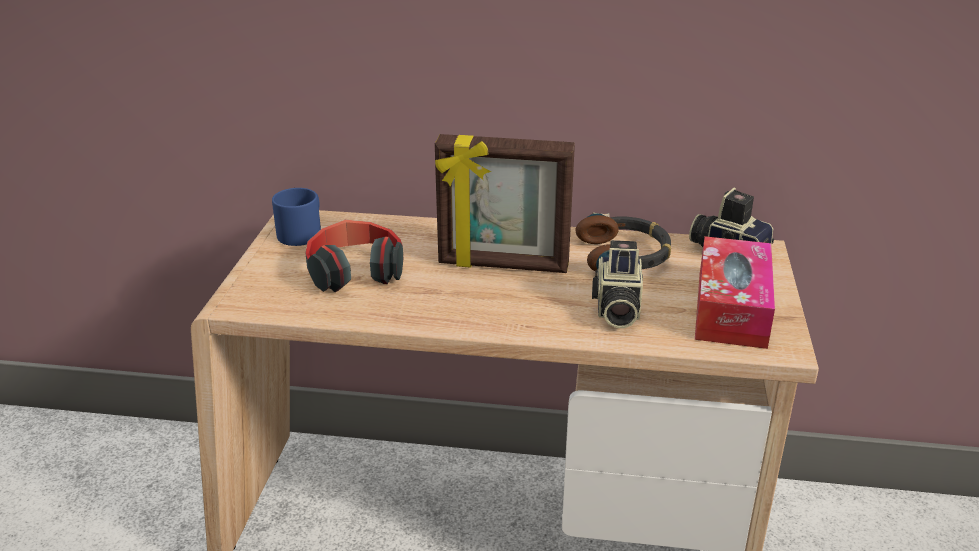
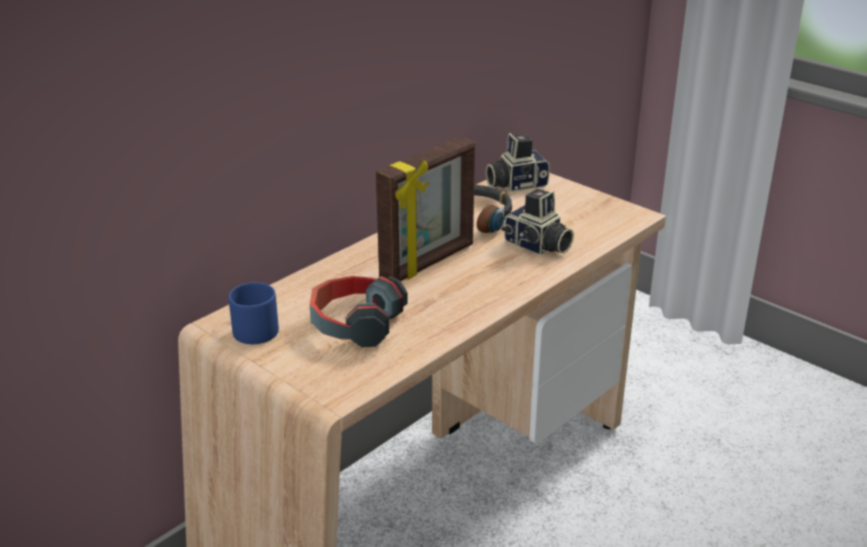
camera: 55 degrees left, 0 degrees up
tissue box [695,236,775,349] -> none

